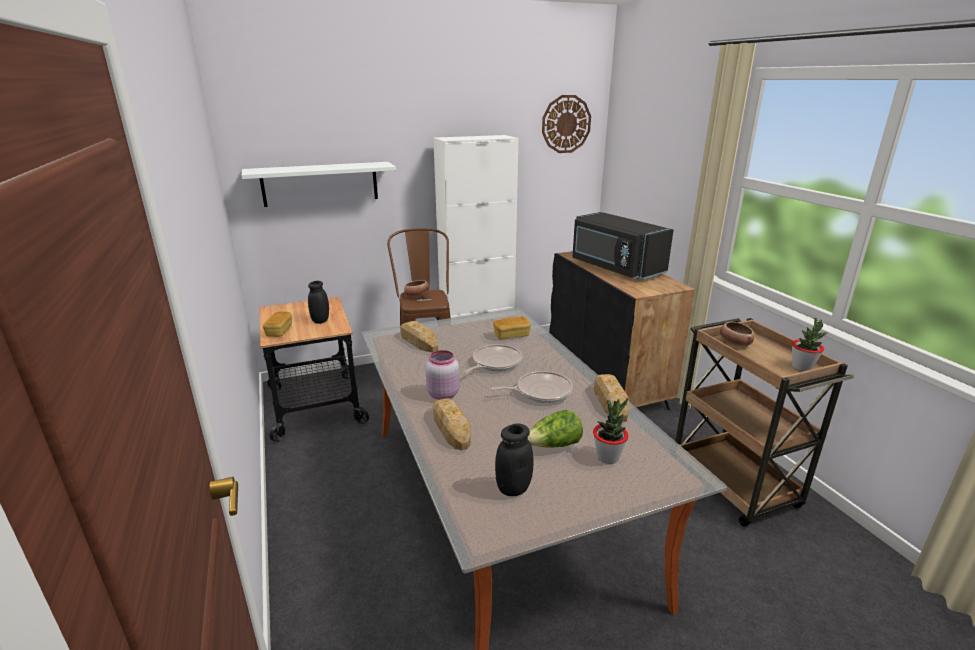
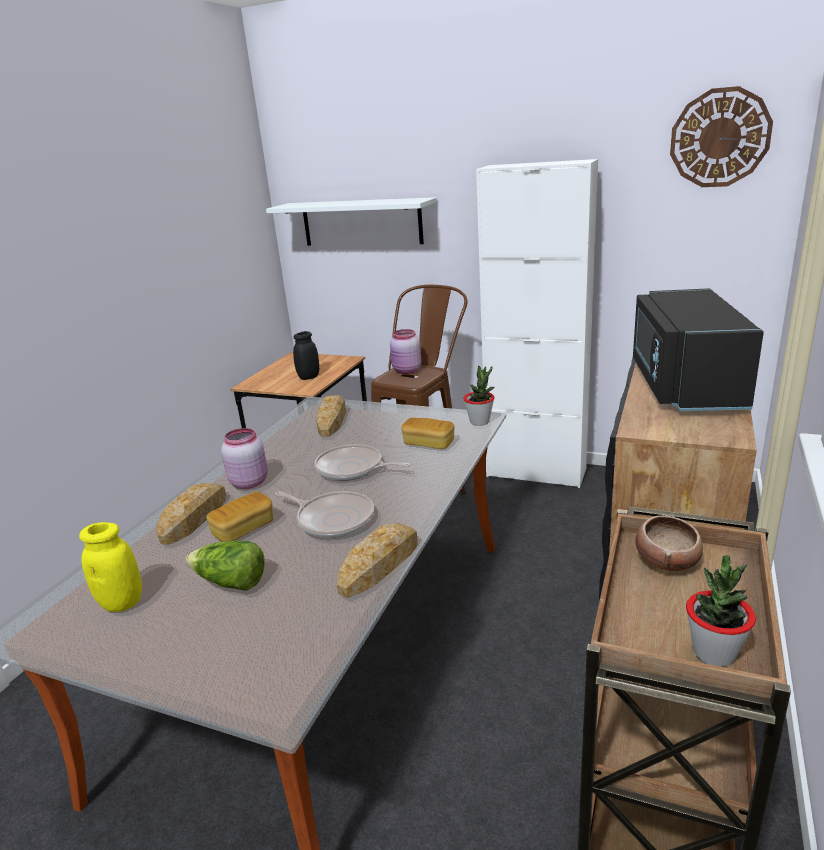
camera: 45 degrees right, 0 degrees up
bread [263,311,292,337] -> bread moved to [207,492,273,542]
bowl [404,280,429,298] -> pink jar [390,329,421,374]
frying pan [463,344,522,374] -> frying pan turned 150 degrees counterclockwise [314,444,411,481]
black jar [495,424,533,496] -> yellow jar [79,522,142,612]
potted plant [593,398,629,464] -> potted plant moved to [463,366,495,426]

